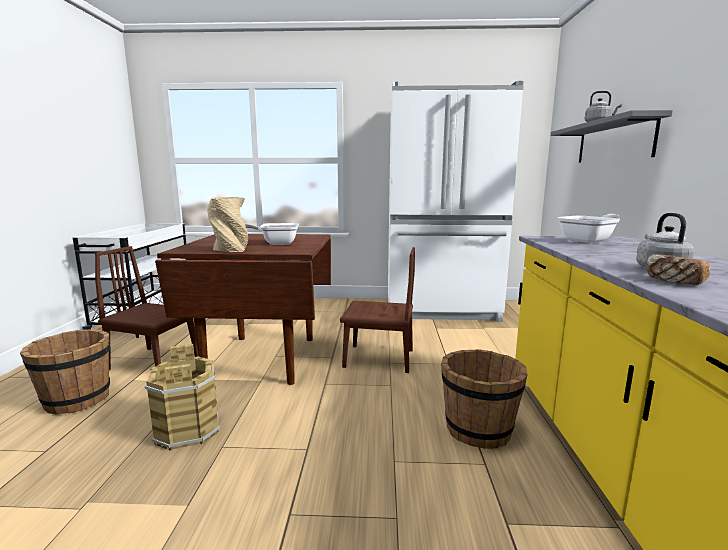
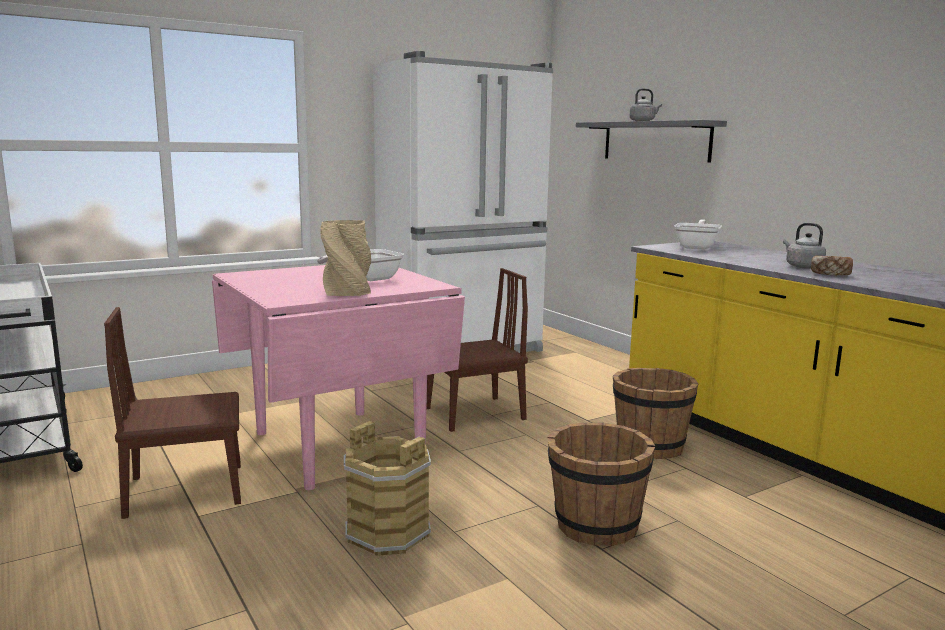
camera: 35 degrees left, 0 degrees up
brown bucket [20,329,110,415] -> brown bucket moved to [547,423,655,546]
brown dining table [155,234,331,385] -> pink dining table [212,265,465,490]

